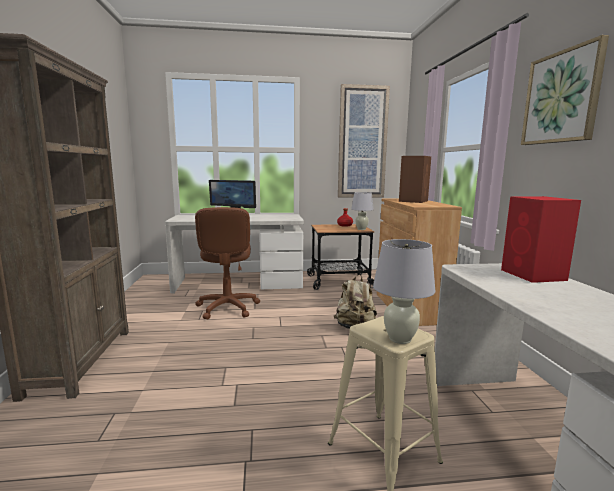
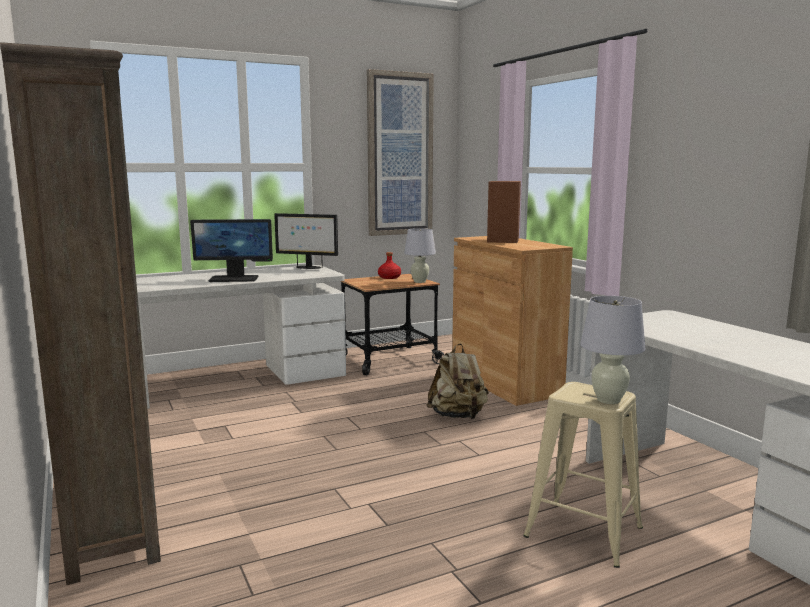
camera: 20 degrees left, 0 degrees up
brown office chair [195,207,260,319] -> none
red speaker [501,196,581,283] -> none
picture [521,35,609,145] -> none
none -> monitor [274,213,338,269]

